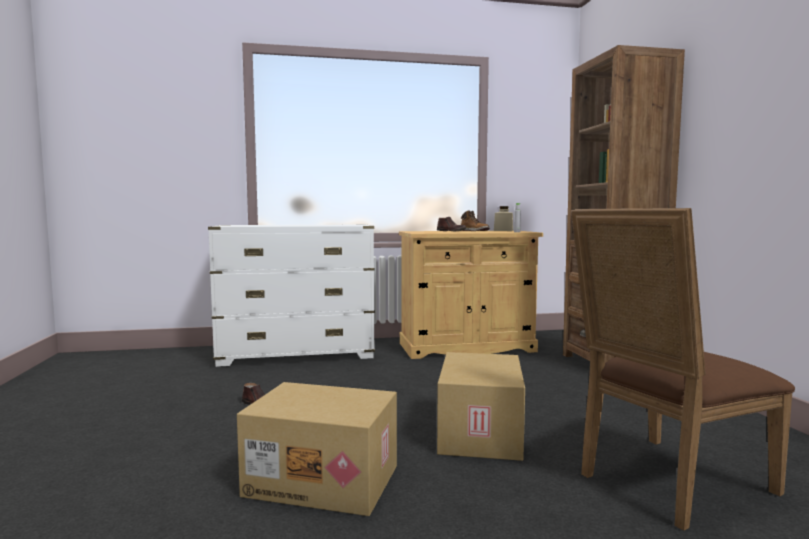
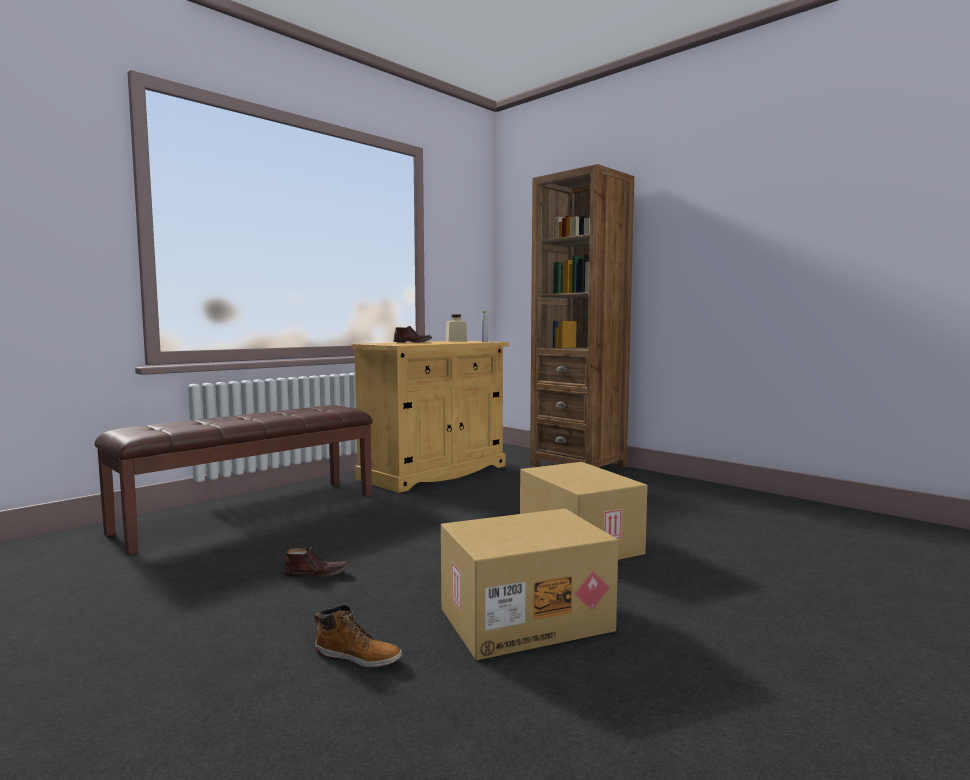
camera: 35 degrees left, 0 degrees up
white dresser [208,224,375,367] -> brown bench [95,405,373,555]
boot [461,210,490,231] -> boot moved to [314,604,402,668]
brown chair [571,208,795,531] -> none

